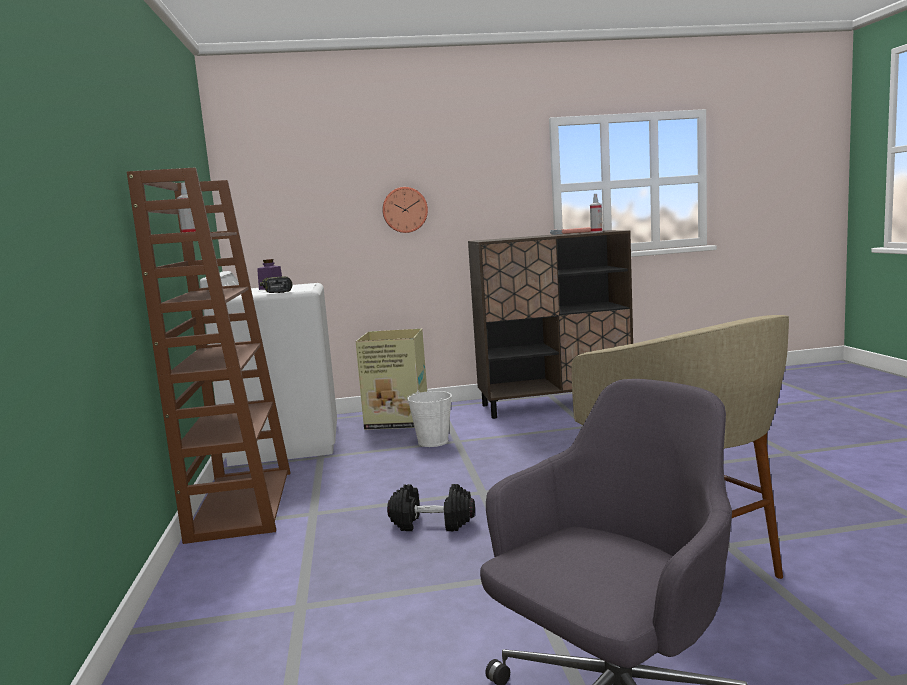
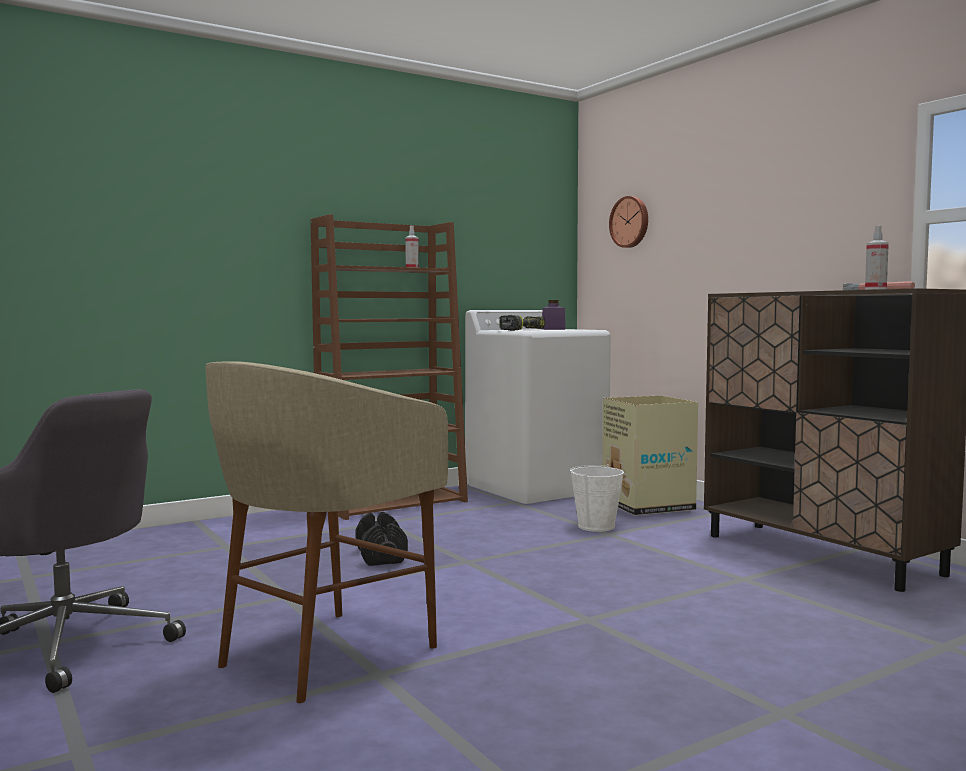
camera: 65 degrees right, 5 degrees down
wall clock [382,187,428,233] -> wall clock moved to [609,196,648,248]

